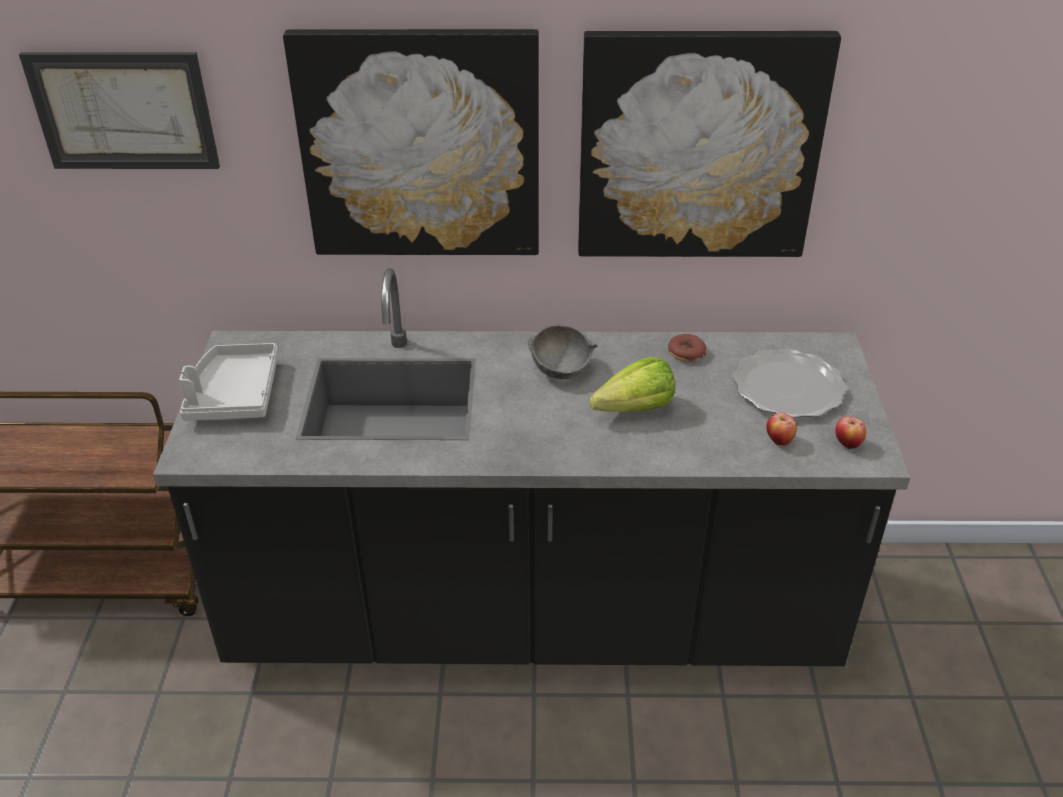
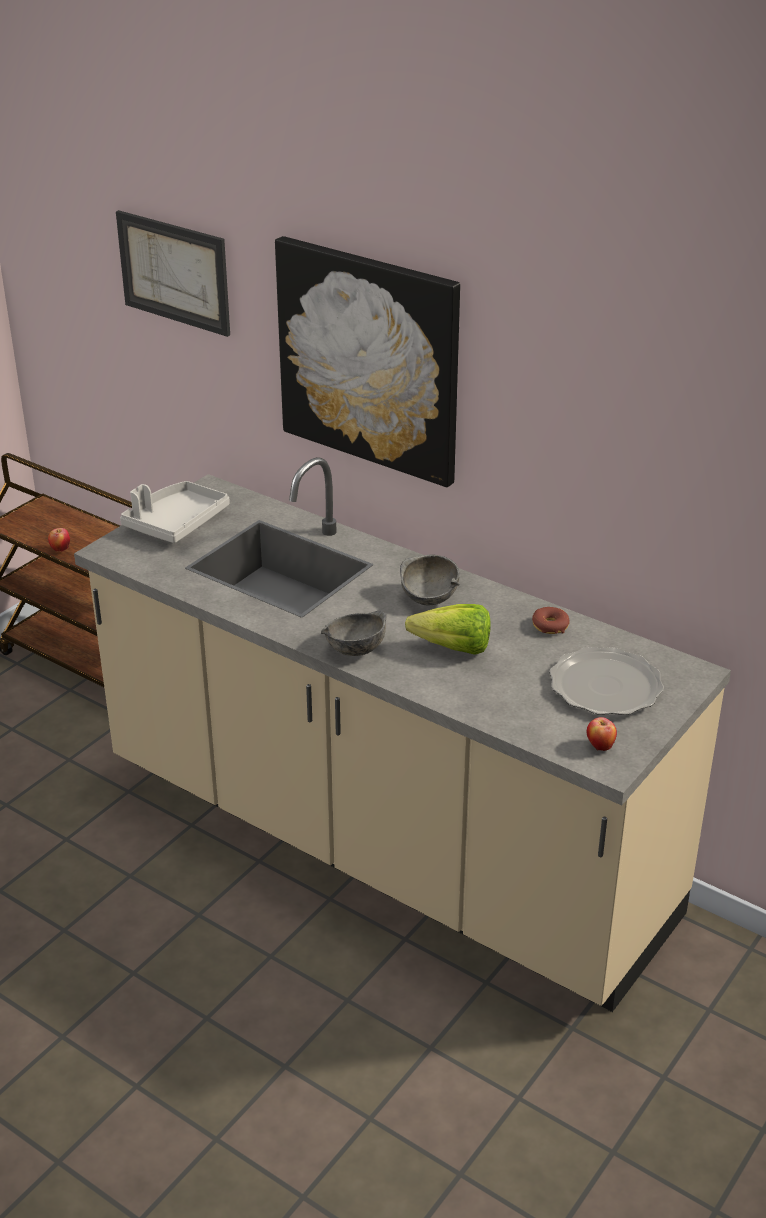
camera: 35 degrees right, 5 degrees down
black counter [153,268,910,666] -> beige counter [74,457,731,1012]
picture [578,31,841,257] -> none
apple [766,412,797,446] -> apple moved to [48,528,70,551]
none -> grey bowl [321,611,386,656]

